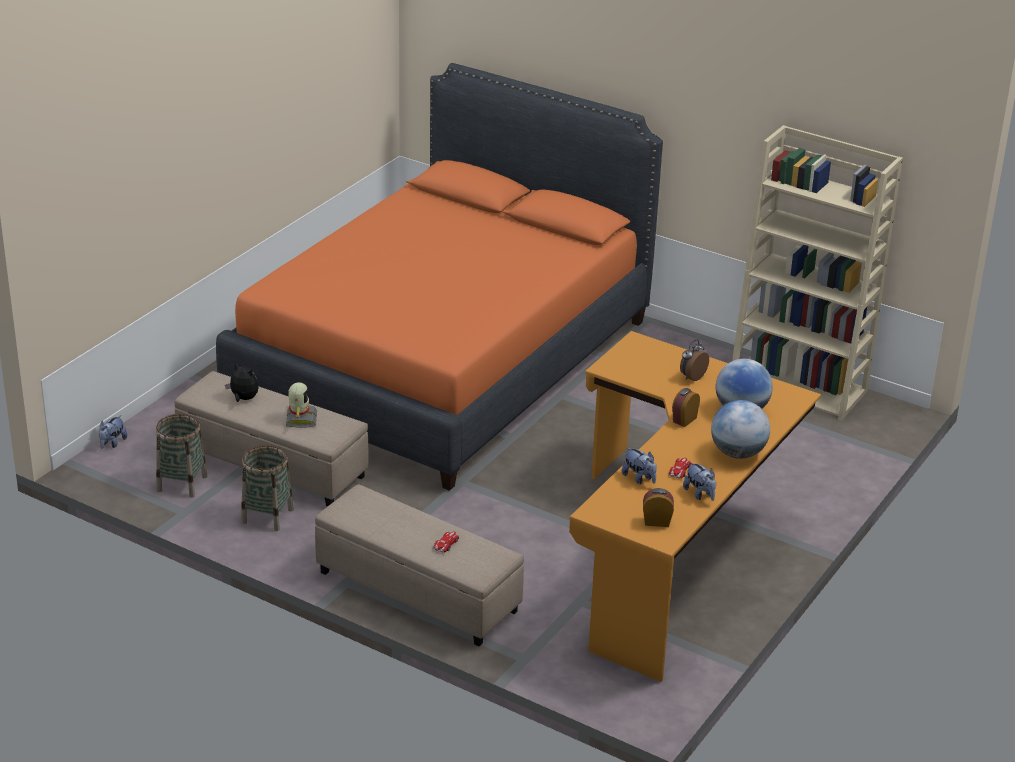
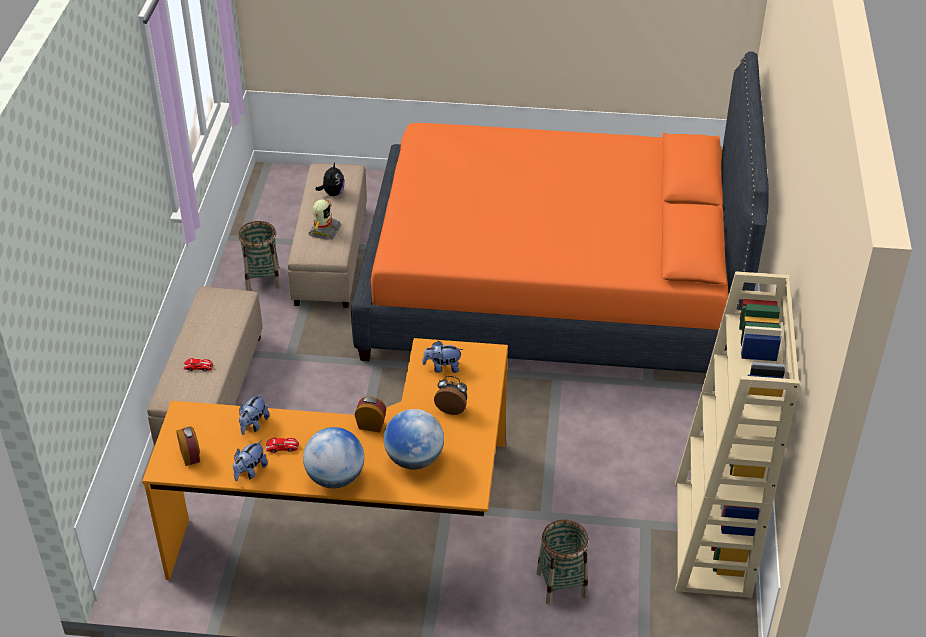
camera: 65 degrees right, 10 degrees up
plush toy [99,415,127,449] -> plush toy moved to [422,341,463,373]
basket [156,414,208,498] -> basket moved to [536,520,589,605]
toy robot [286,382,317,427] -> toy robot turned 45 degrees counterclockwise [308,199,341,240]

